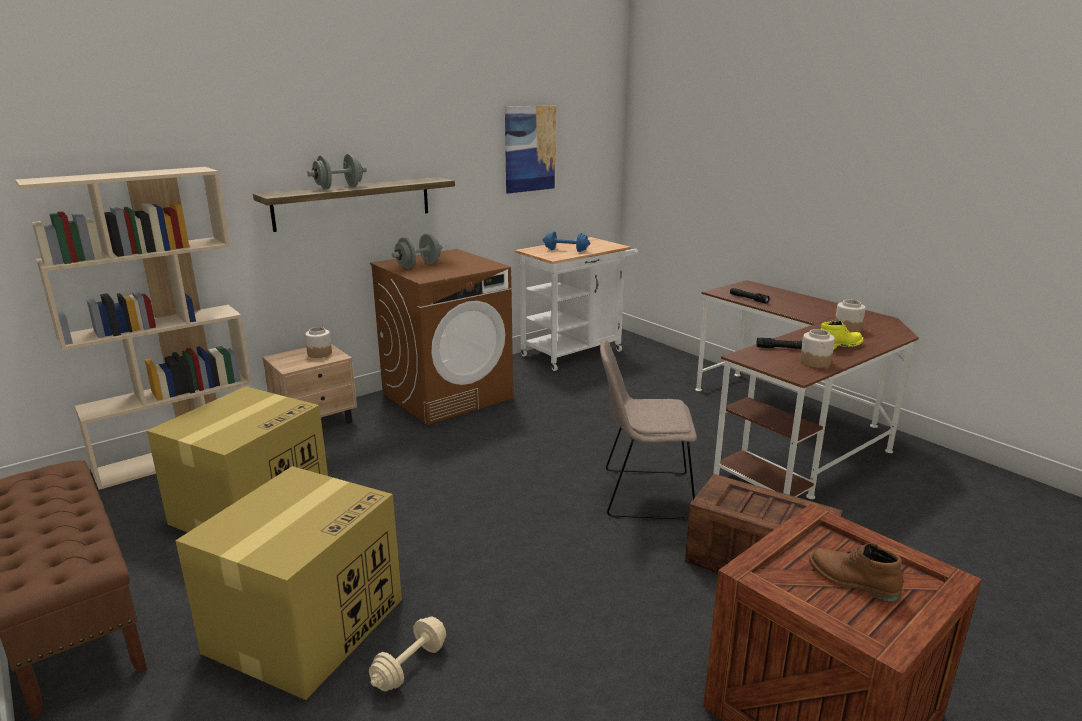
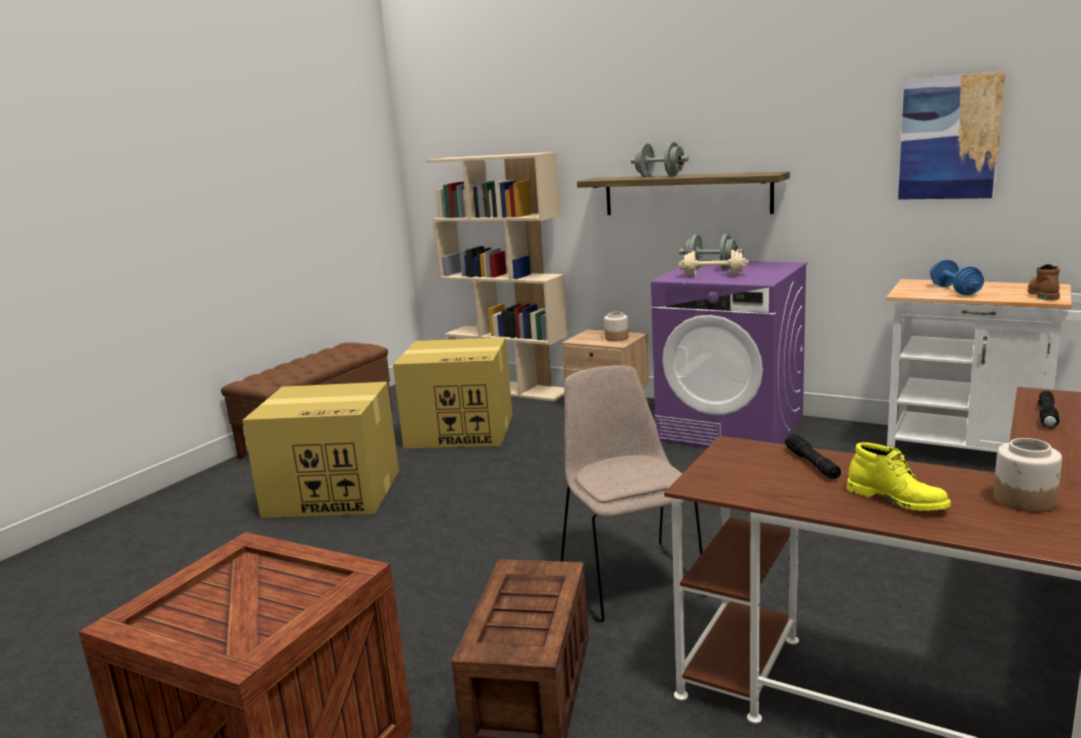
camera: 70 degrees right, 5 degrees down
beige dumbbell [369,617,446,691] -> beige dumbbell moved to [678,250,749,277]
brown washing machine [370,249,513,425] -> purple washing machine [651,260,807,448]
jar [800,329,835,368] -> none
brown boot [809,543,903,602] -> brown boot moved to [1028,264,1060,300]

